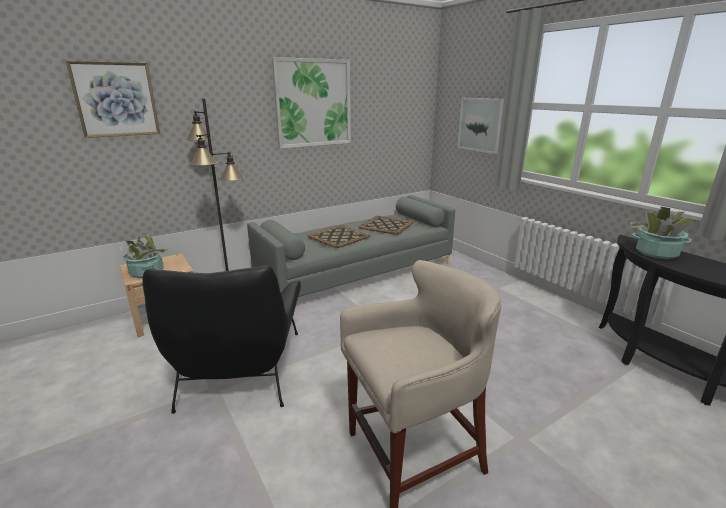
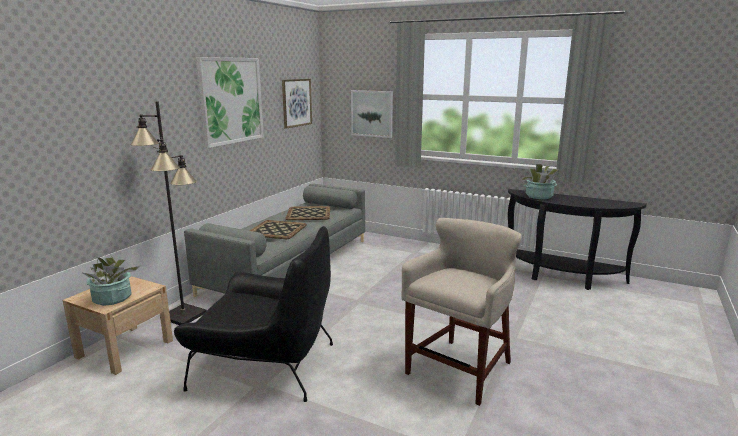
camera: 30 degrees left, 5 degrees down
picture [66,61,160,138] -> picture moved to [282,79,312,129]
black armchair [142,266,301,414] -> black armchair turned 45 degrees counterclockwise [174,226,333,402]

